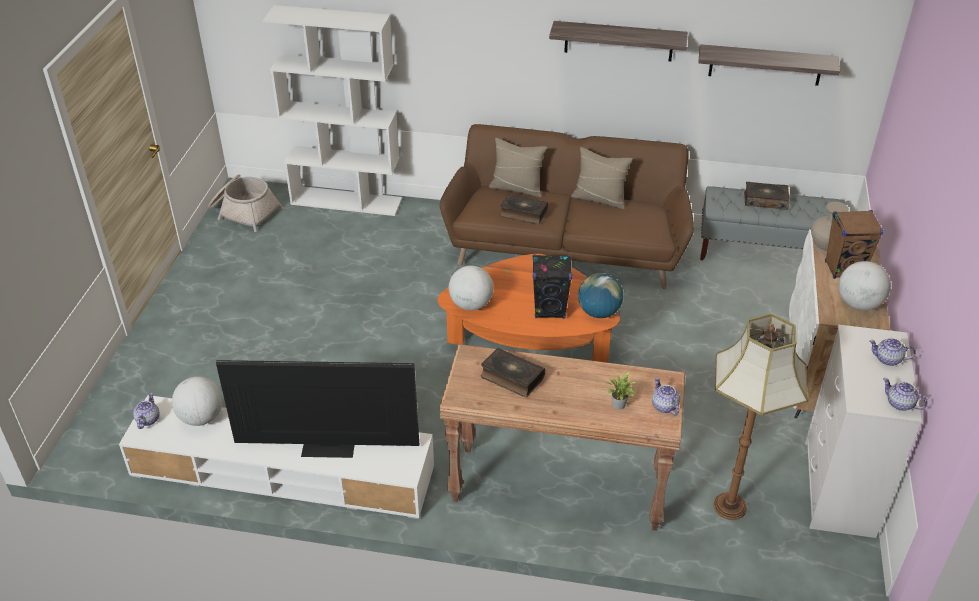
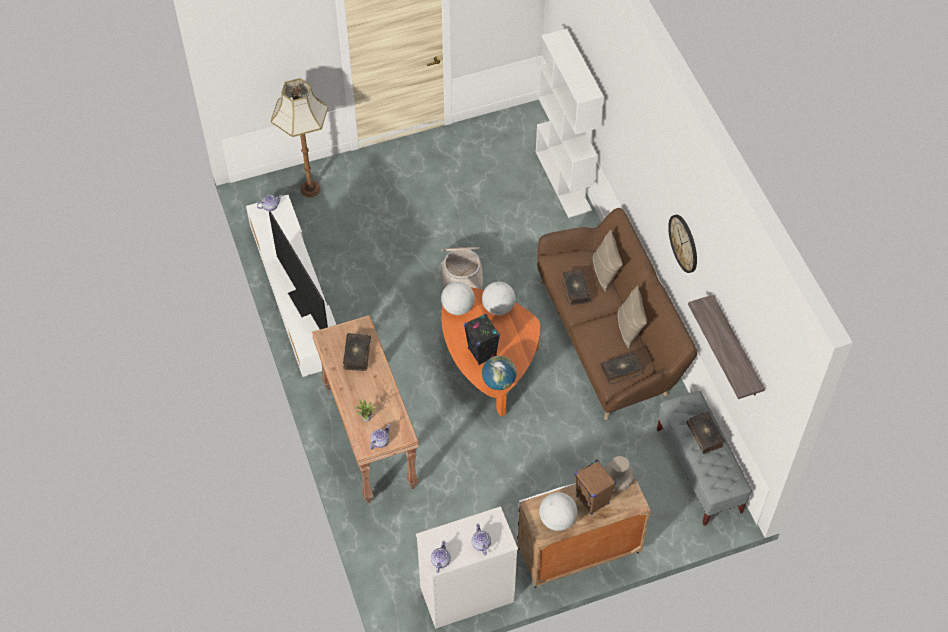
camera: 60 degrees right, 15 degrees up
globe [172,376,223,426] -> globe moved to [482,282,515,315]
basket [208,175,283,232] -> basket moved to [441,247,483,290]
shelf [549,21,688,62] -> wall clock [668,215,697,273]
floor lamp [713,314,808,520] -> floor lamp moved to [271,78,328,197]
none -> book [601,352,643,385]

